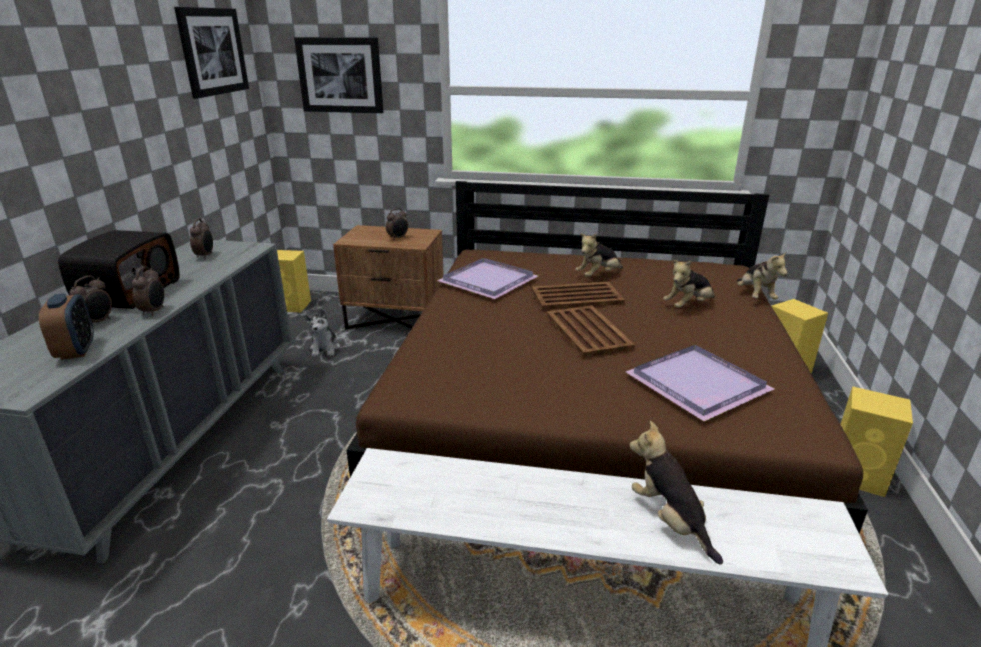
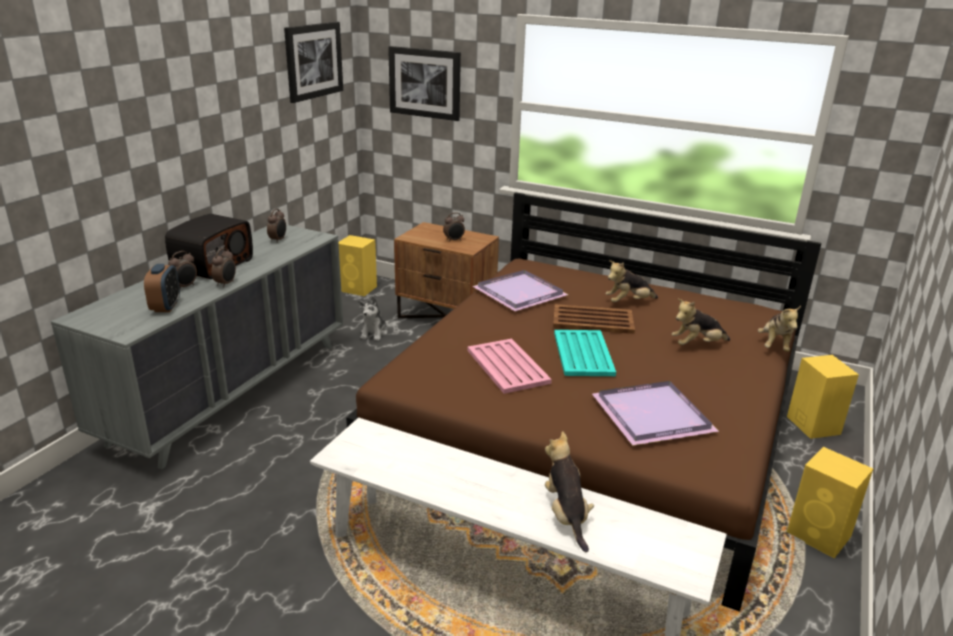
camera: 15 degrees right, 0 degrees up
brown tray [546,305,635,357] -> turquoise tray [554,330,616,376]
none -> pink tray [467,339,552,394]

